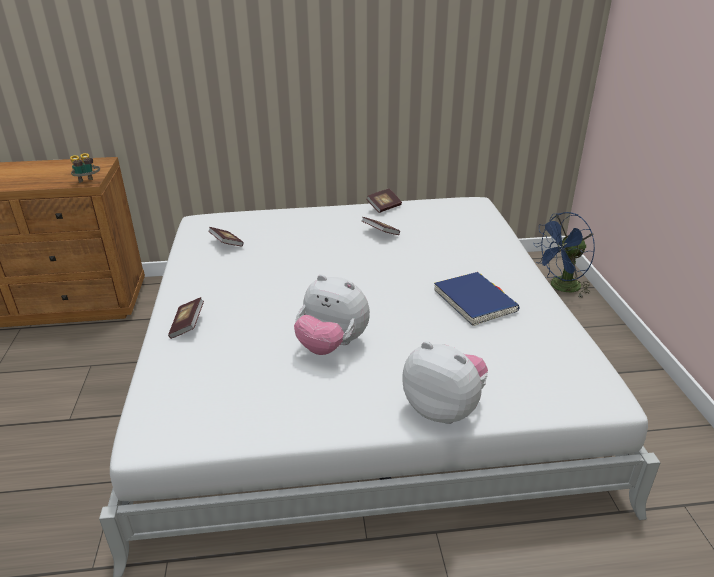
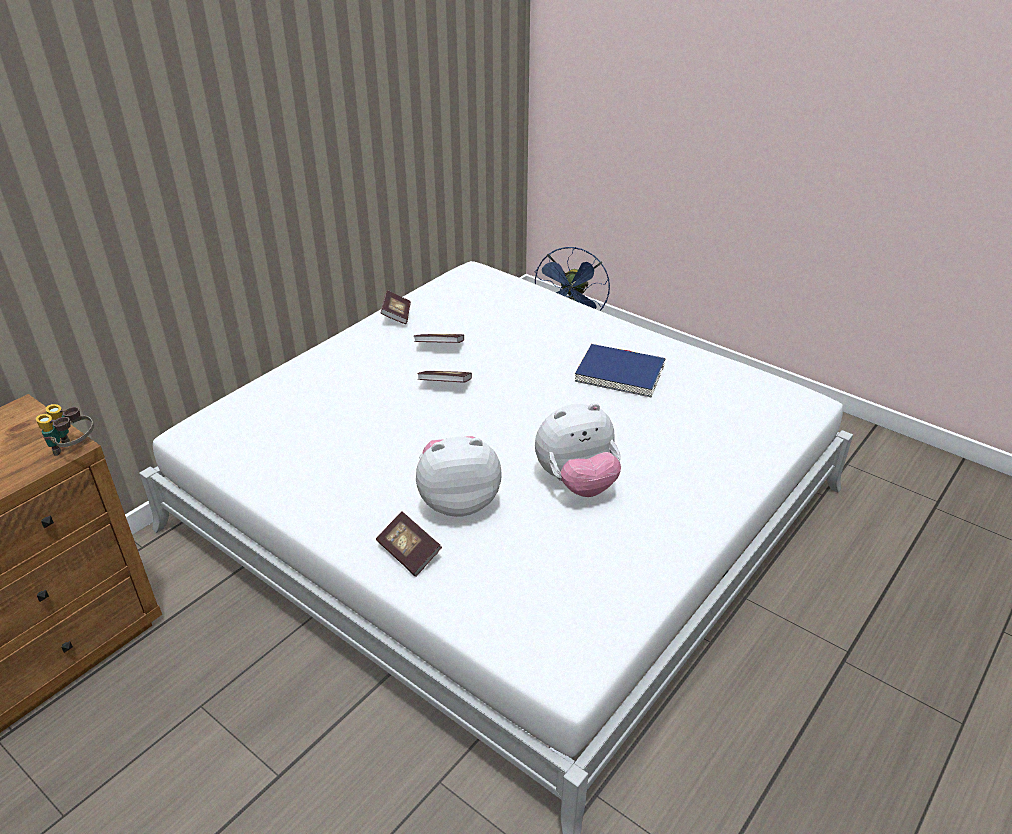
camera: 45 degrees left, 5 degrees up
book [208,227,244,247] -> book moved to [417,371,472,382]
plush toy [402,341,488,424] -> plush toy moved to [416,436,502,517]

